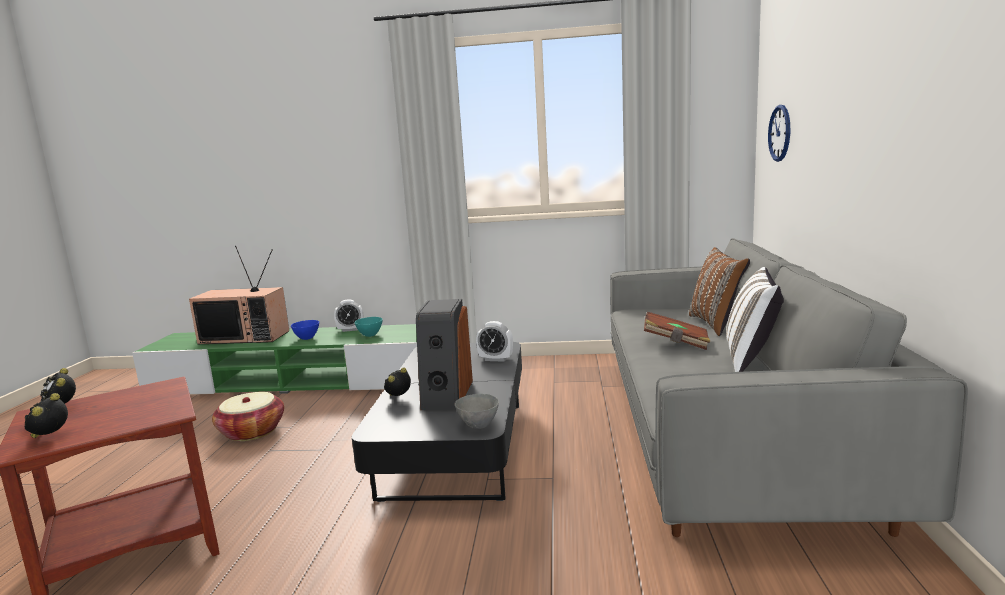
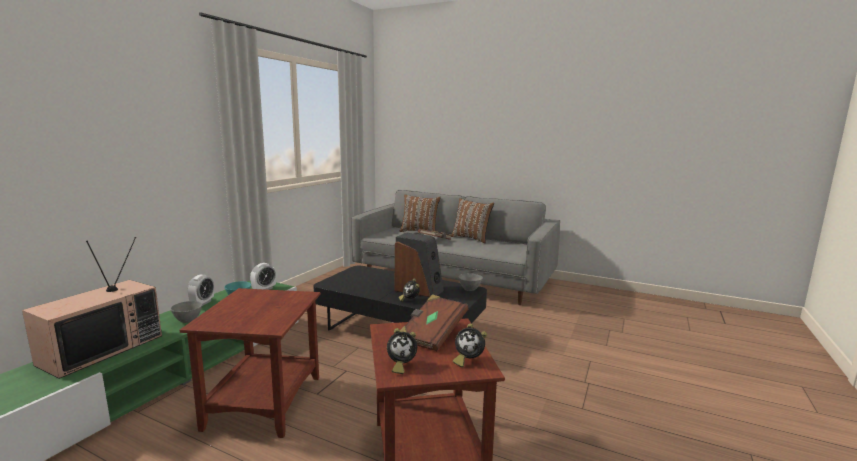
camera: 70 degrees left, 0 degrees up
basket [212,392,284,441] -> brown side table [179,288,321,438]
blue bowl [291,320,319,340] -> grey bowl [170,301,202,323]
alarm clock [476,321,513,362] -> alarm clock moved to [250,263,276,290]
white pillow [726,267,784,372] -> brown pillow [451,198,494,243]
wall clock [768,105,790,162] -> none
none -> brown book [400,294,468,351]

